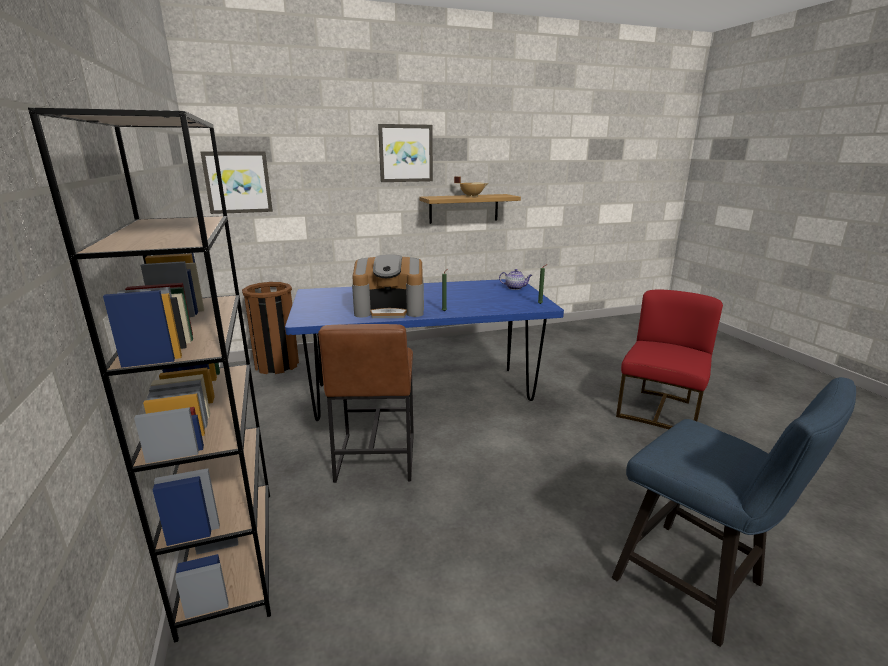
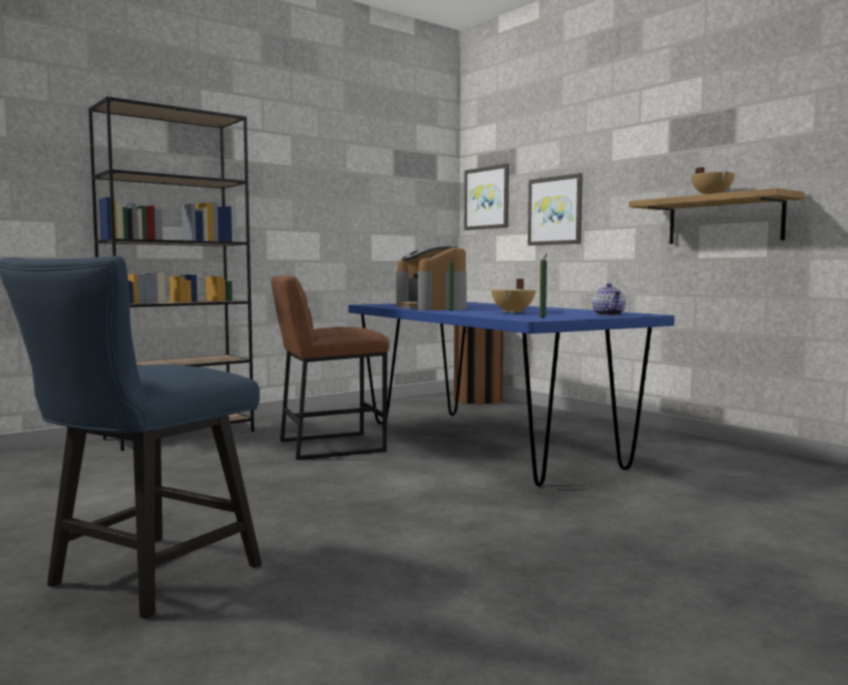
camera: 70 degrees right, 15 degrees down
picture [378,124,433,182] -> picture moved to [528,173,583,246]
red chair [616,289,723,429] -> none
none -> beige cooking pot [491,279,536,313]

